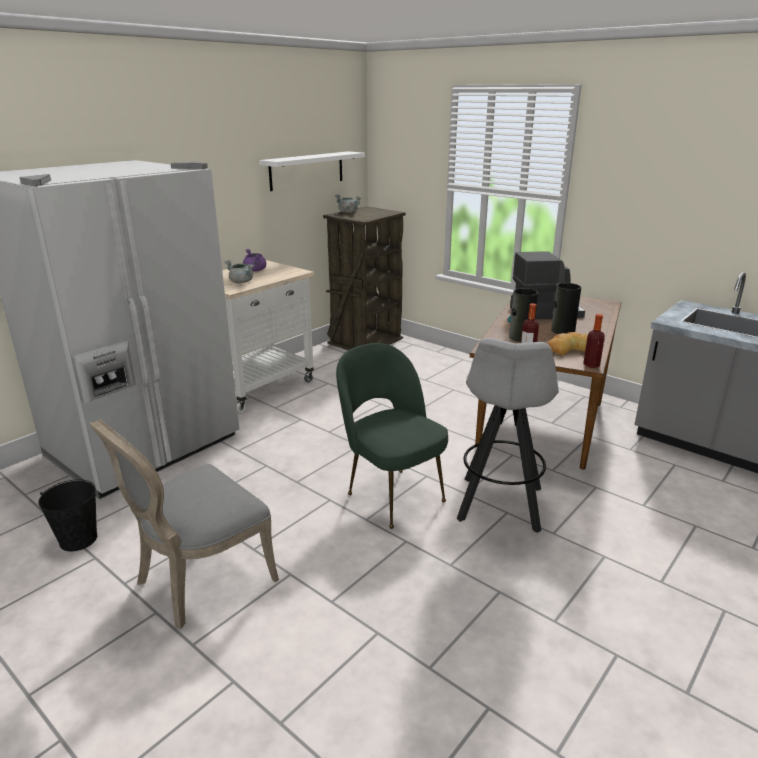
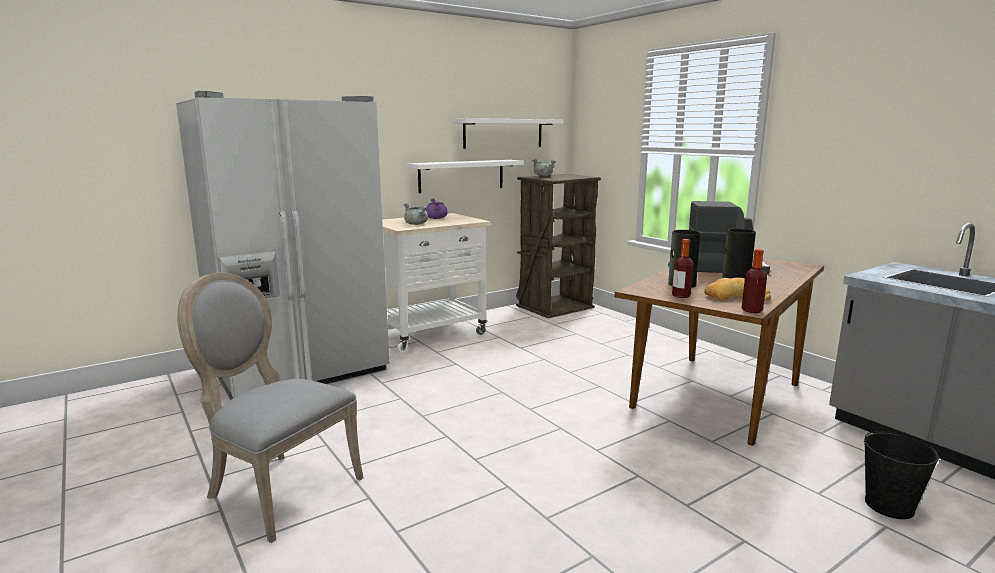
camera: 15 degrees right, 10 degrees down
black bucket [38,479,97,551] -> black bucket moved to [864,431,939,519]
grey chair [90,419,279,630] -> grey chair turned 60 degrees clockwise [177,273,364,543]
green chair [336,343,448,529] -> none
grey stool [457,338,559,533] -> none
none -> white shelf [408,160,524,193]

